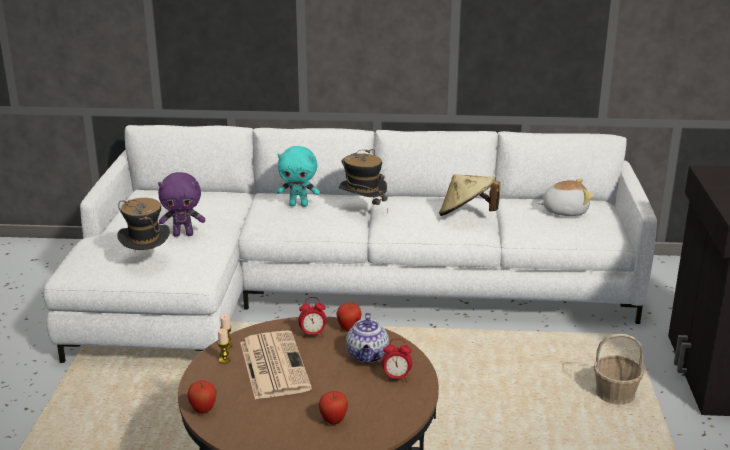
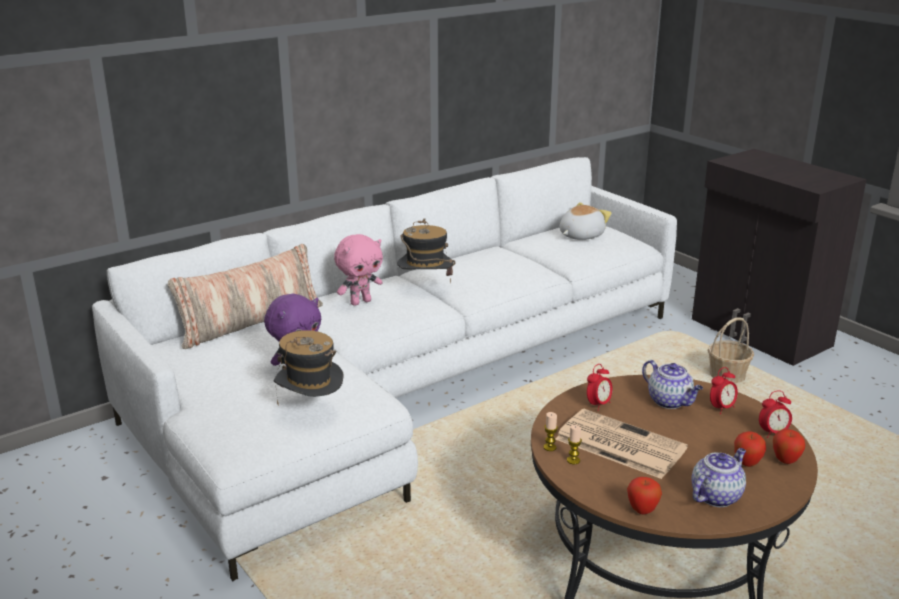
camera: 40 degrees left, 0 degrees up
turquoise plush toy [277,146,320,207] -> pink plush toy [334,234,383,306]
apple [336,302,361,331] -> apple moved to [773,429,805,464]
beige hat [439,174,500,216] -> none
none -> pillow [168,244,323,349]
none -> teapot [691,448,746,507]
none -> alarm clock [759,391,792,438]

